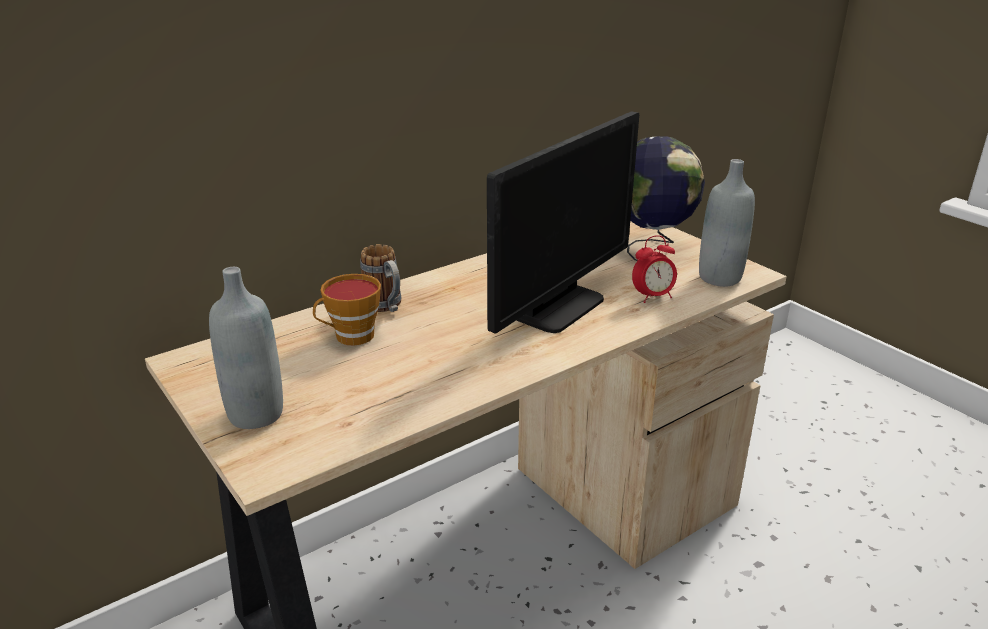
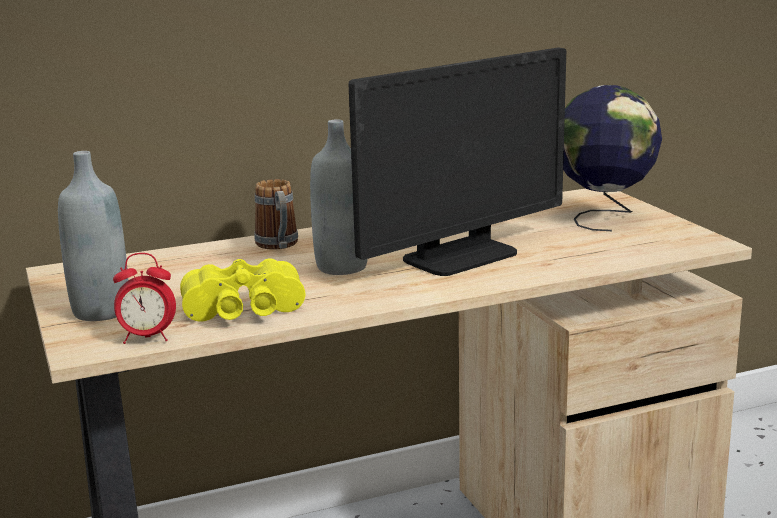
camera: 15 degrees right, 10 degrees down
cup [313,274,381,346] -> none
alarm clock [632,235,677,303] -> alarm clock moved to [113,253,176,344]
grey bottle [699,159,755,287] -> grey bottle moved to [310,119,367,275]
none -> yellow binoculars [180,259,305,322]

